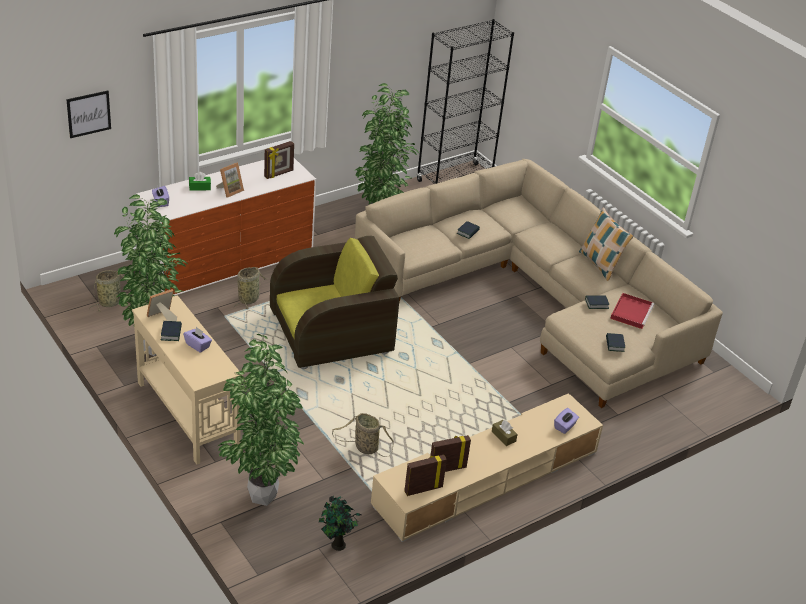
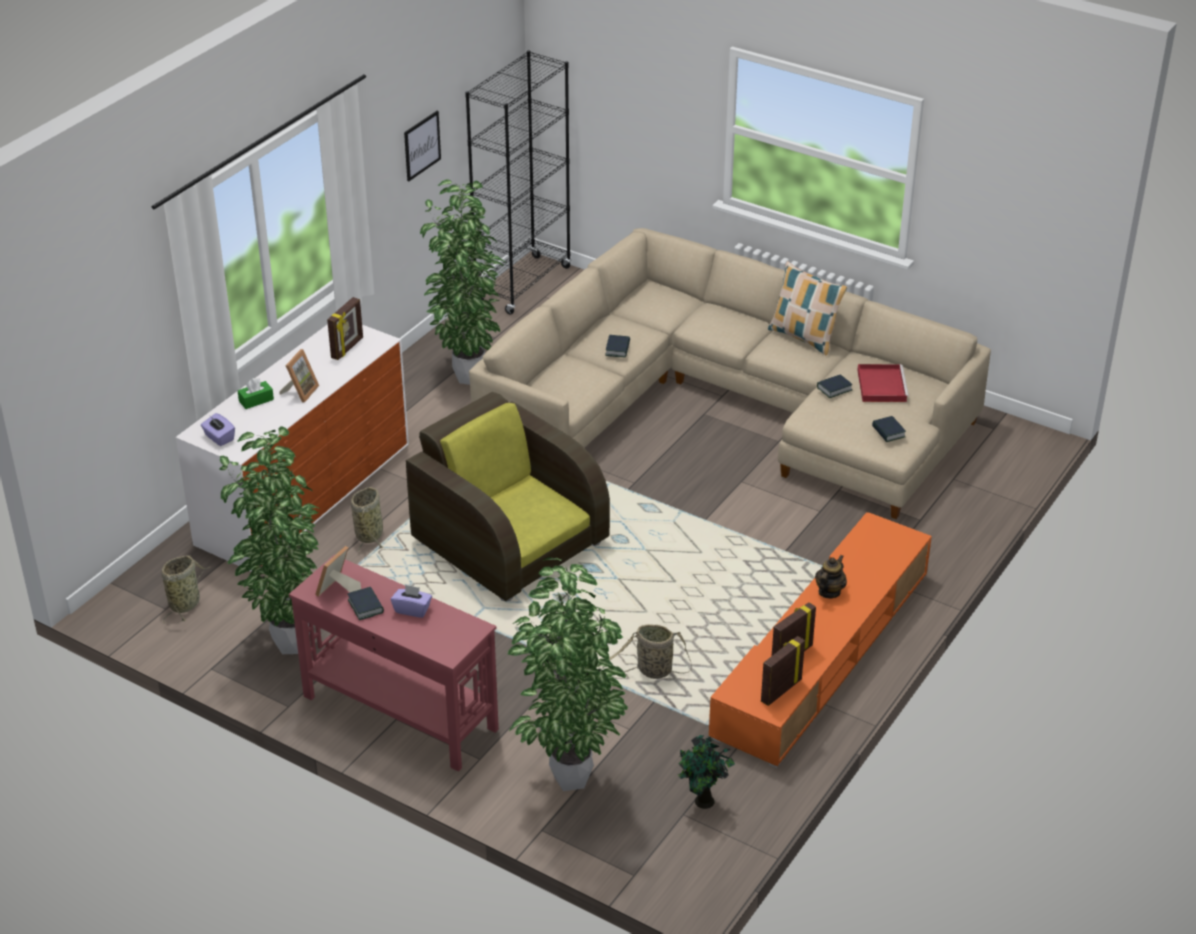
camera: 20 degrees left, 0 degrees up
picture [66,91,111,138] -> picture moved to [404,111,441,181]
beige console table [132,295,242,465] -> red console table [289,555,499,772]
brown armchair [270,236,399,369] -> brown armchair turned 90 degrees counterclockwise [406,392,610,602]
beige tv stand [371,393,603,542] -> orange tv stand [709,512,932,768]
brown tissue box [492,420,518,446] -> teapot [815,555,847,599]
purple tissue box [554,408,579,434] -> none

